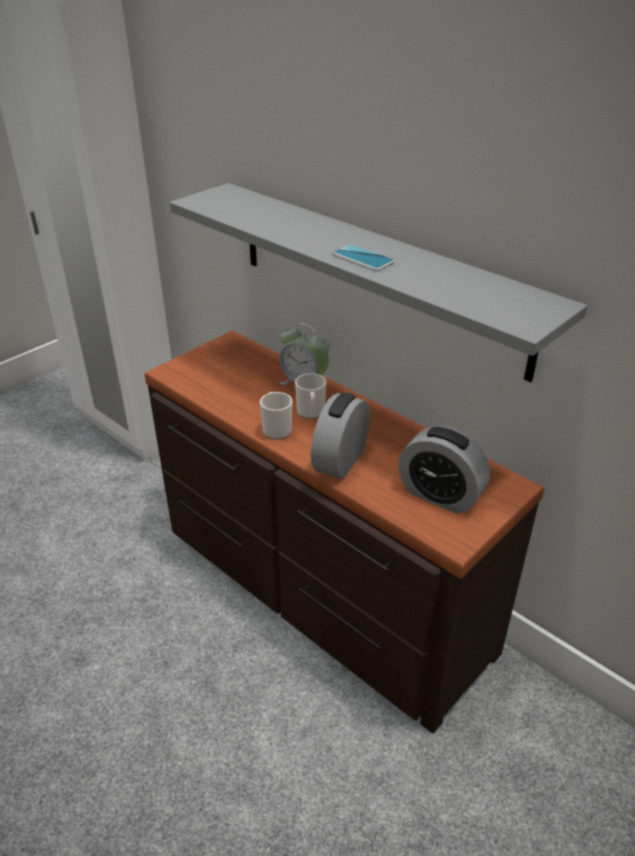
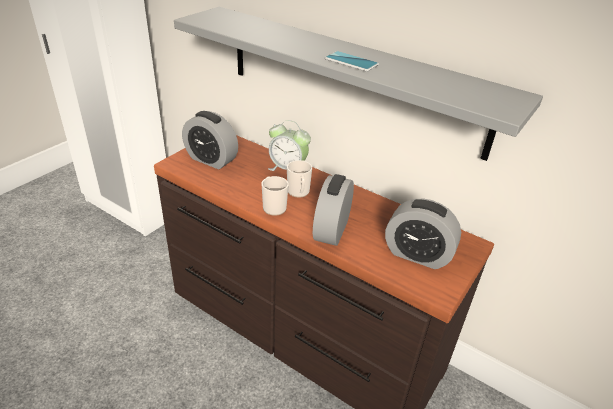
camera: 10 degrees left, 0 degrees up
none -> alarm clock [182,111,238,169]

